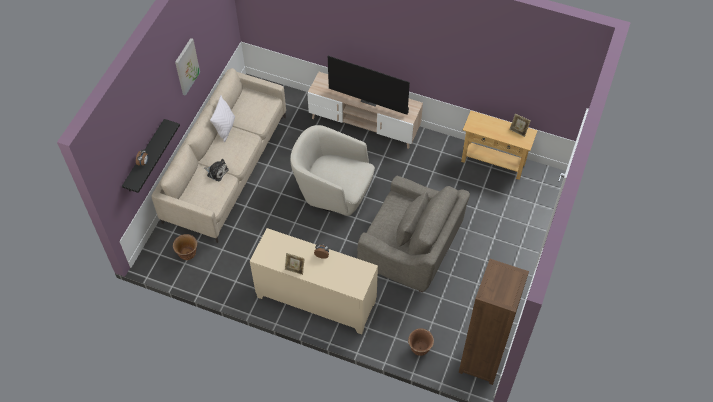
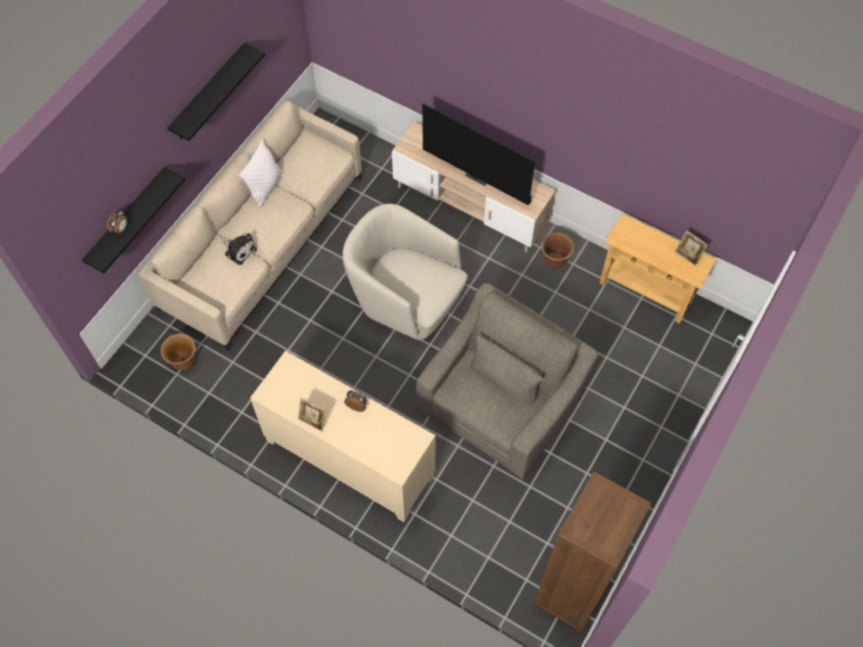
camera: 10 degrees right, 5 degrees up
picture [175,38,200,96] -> black shelf [168,43,265,141]
grey armchair [357,176,470,293] -> grey armchair turned 90 degrees counterclockwise [416,283,598,479]
brown planter [408,329,434,356] -> brown planter moved to [541,232,574,268]

